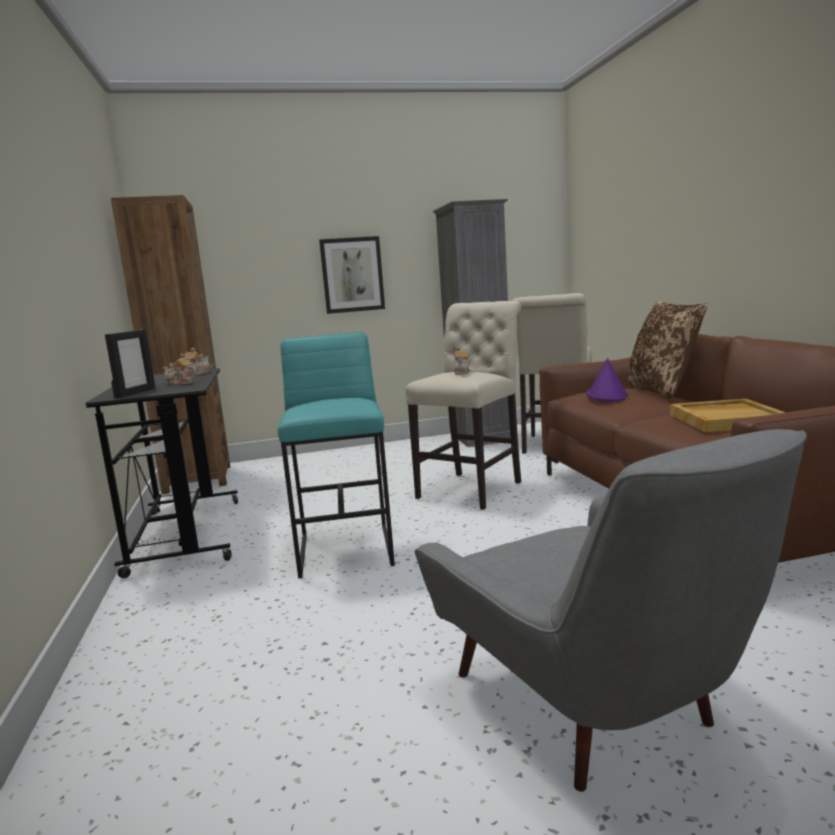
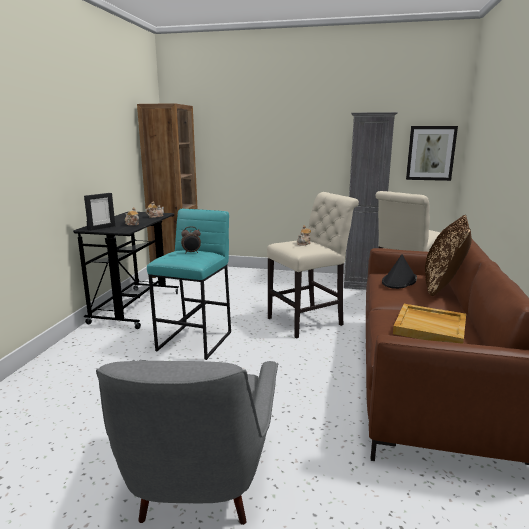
camera: 25 degrees right, 5 degrees up
picture [319,236,385,314] -> picture moved to [406,126,458,181]
purple hat [586,358,628,402] -> black hat [382,254,417,289]
none -> alarm clock [181,226,201,254]

